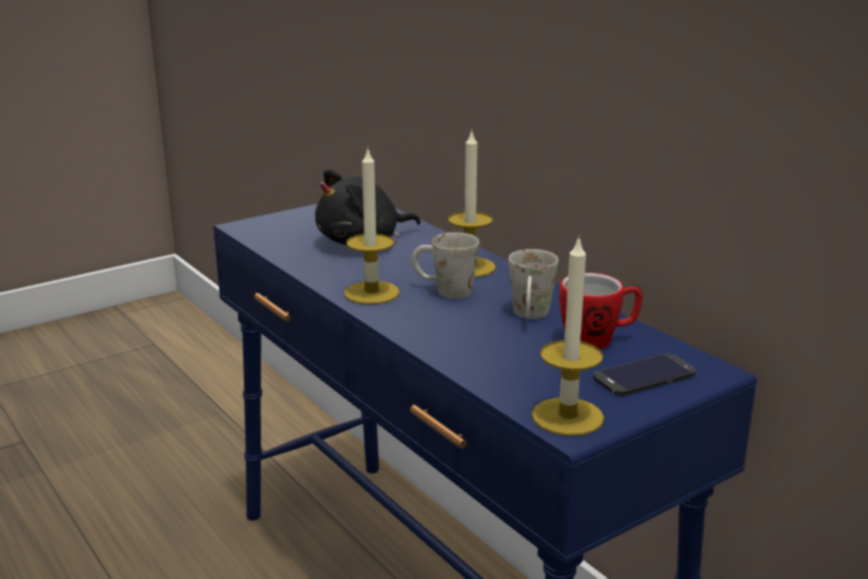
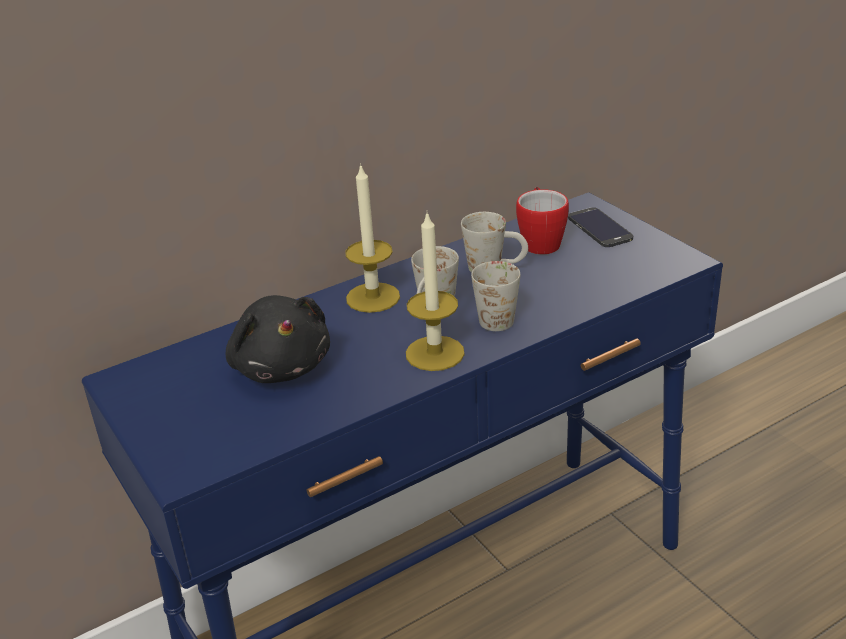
camera: 85 degrees left, 10 degrees up
candle [532,235,604,436] -> none
none -> white mug [471,261,520,331]

